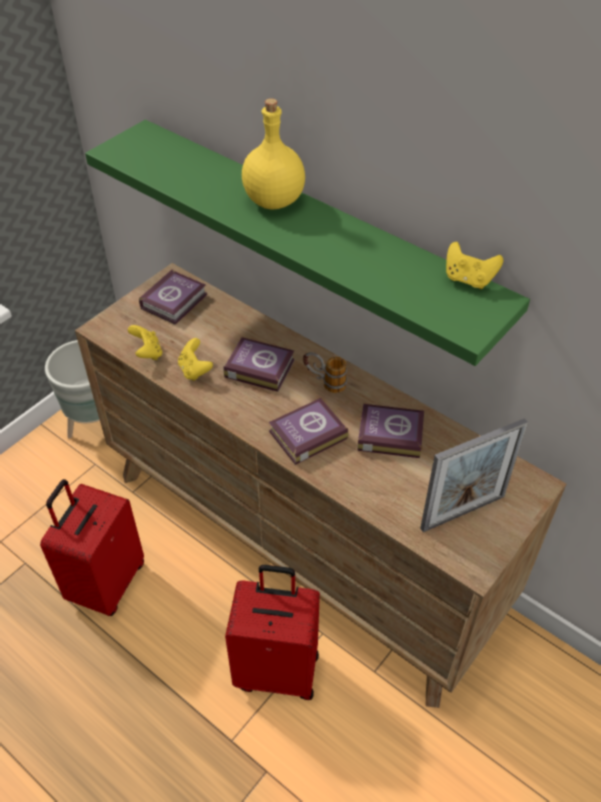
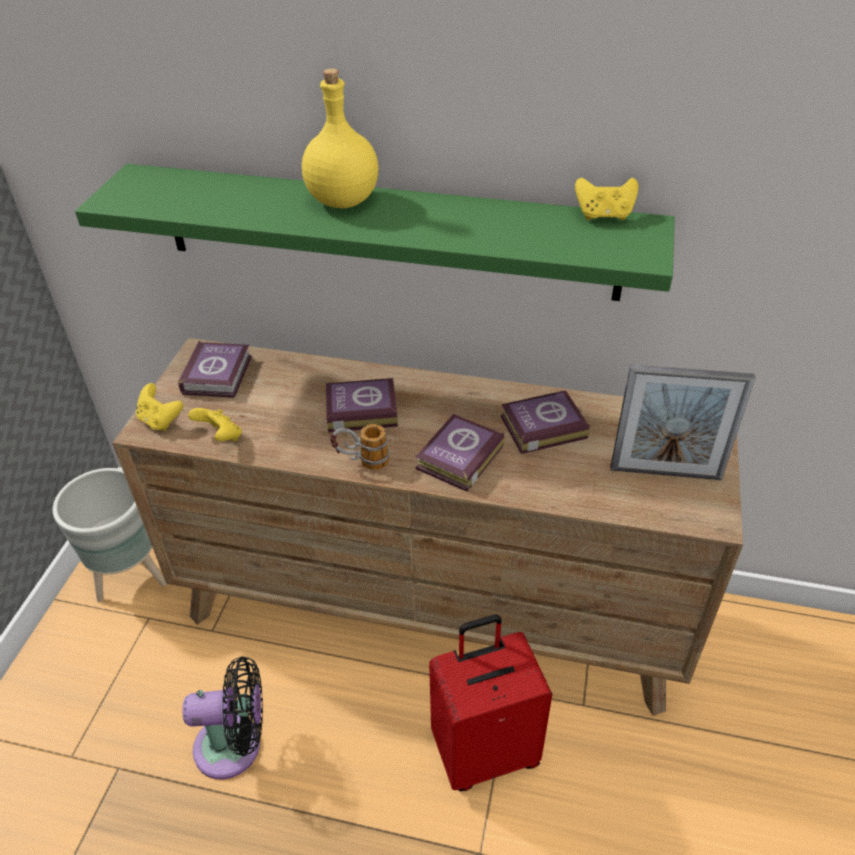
camera: 25 degrees left, 5 degrees down
red suitcase [40,479,144,616] -> black fan [183,656,263,779]
yellow game controller [178,338,213,381] -> yellow game controller moved to [136,383,183,431]
mug [303,352,347,393] -> mug moved to [330,424,389,470]
picture frame [420,418,528,532] -> picture frame turned 60 degrees clockwise [611,364,755,480]

